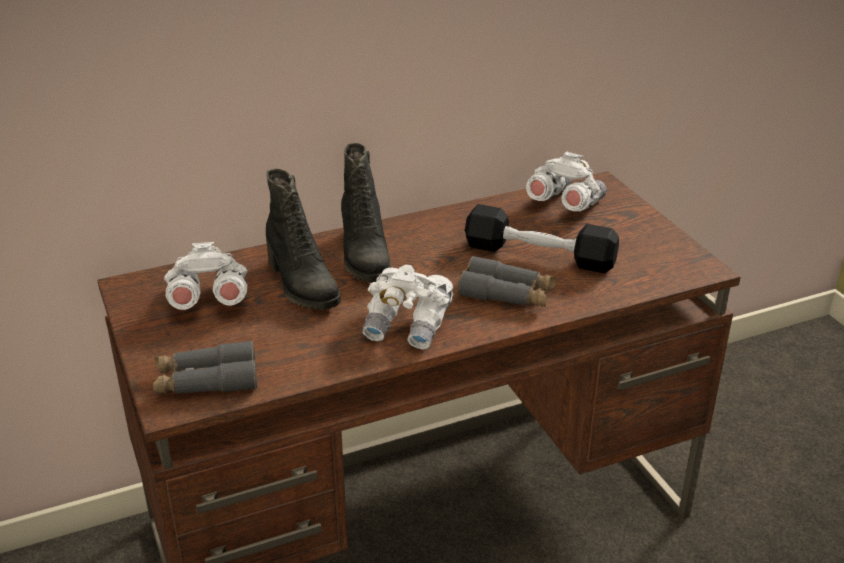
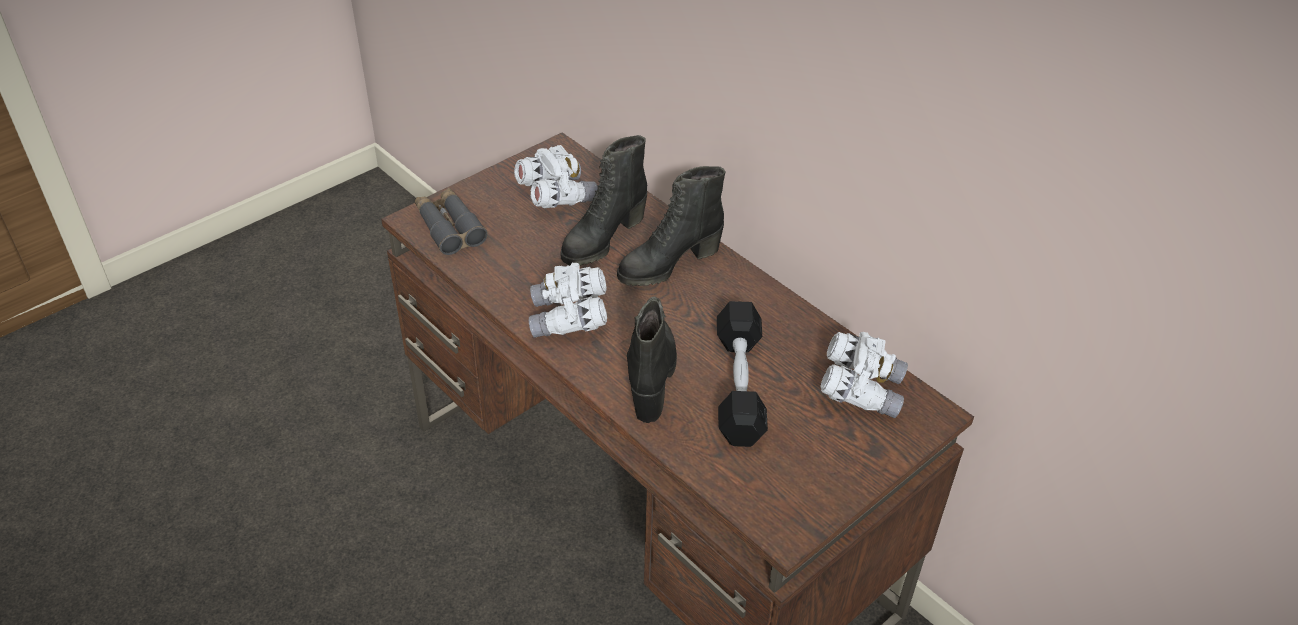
camera: 70 degrees right, 10 degrees up
grey binoculars [458,256,557,307] -> black boot [627,297,677,423]

